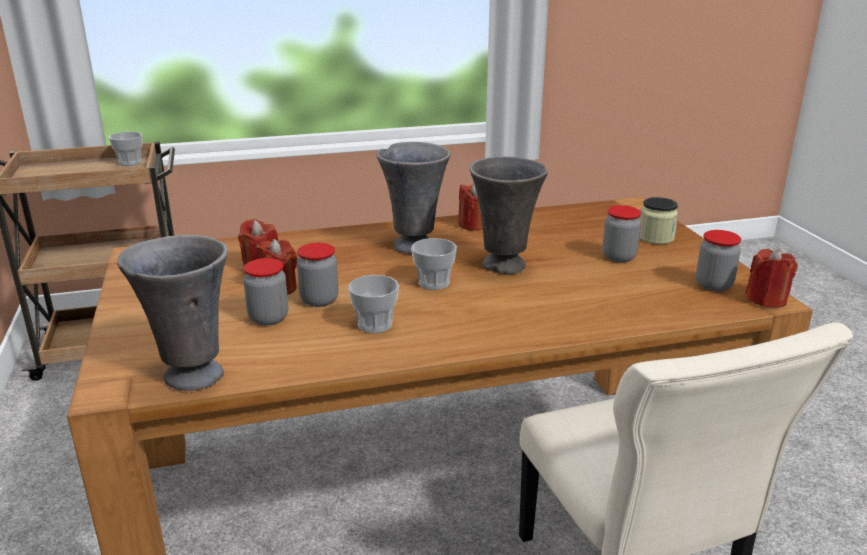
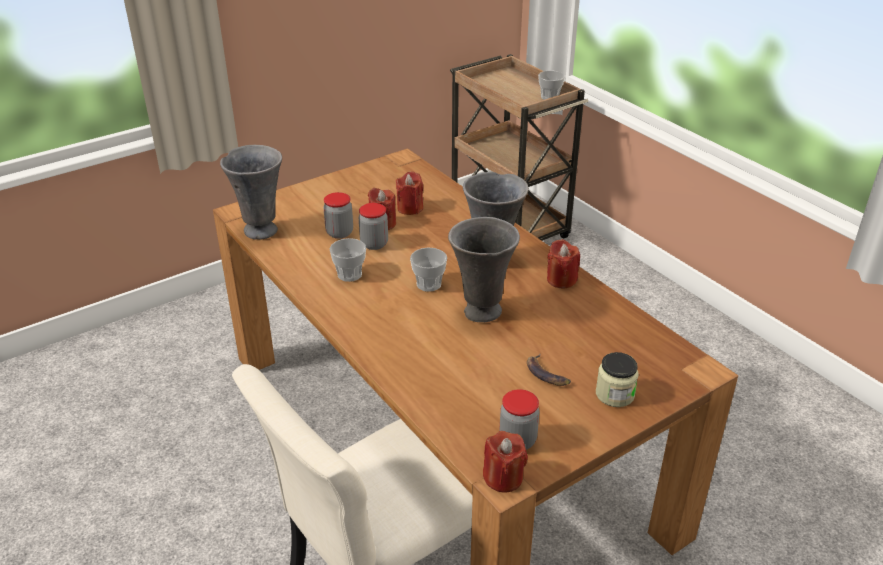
camera: 70 degrees right, 10 degrees up
jar [603,205,641,262] -> banana [527,354,571,386]

